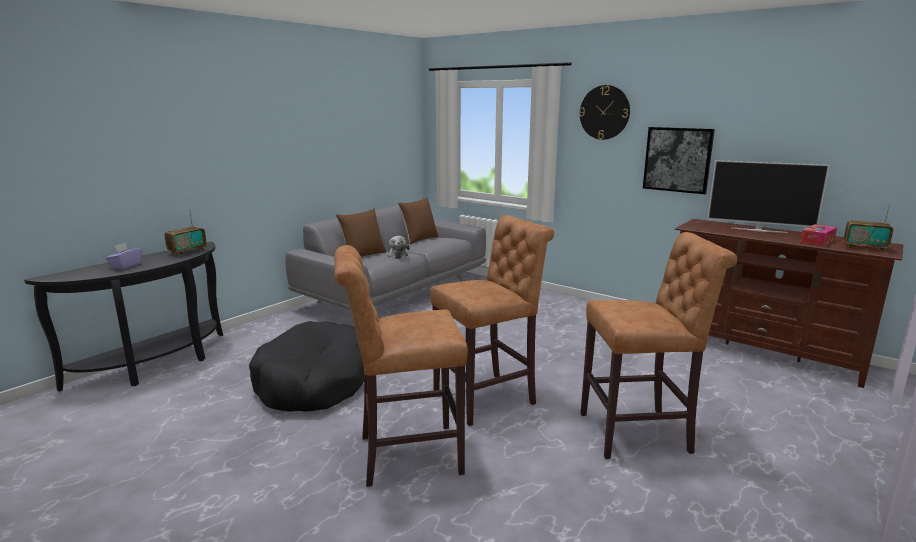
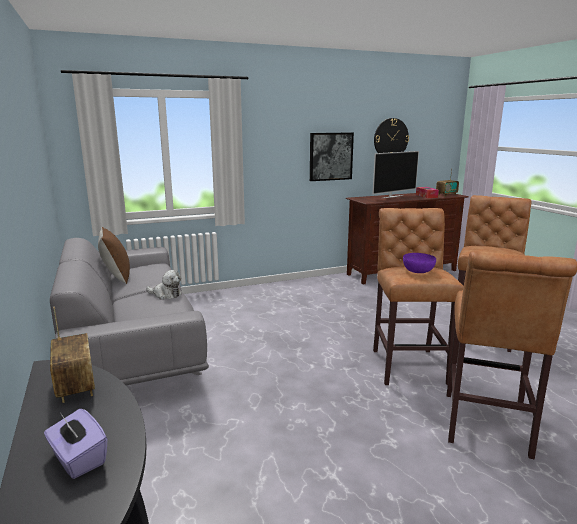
camera: 60 degrees left, 0 degrees up
black dog bed [249,321,364,412] -> none
brown pillow [336,208,386,257] -> none
wall clock [579,85,630,140] -> wall clock moved to [374,118,409,153]
none -> purple bowl [403,253,436,273]

